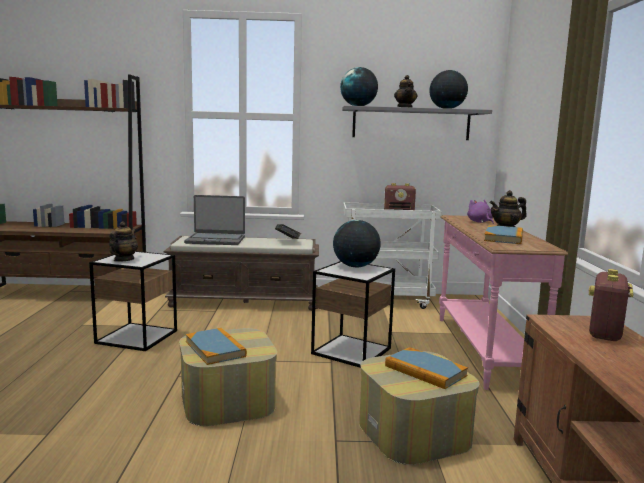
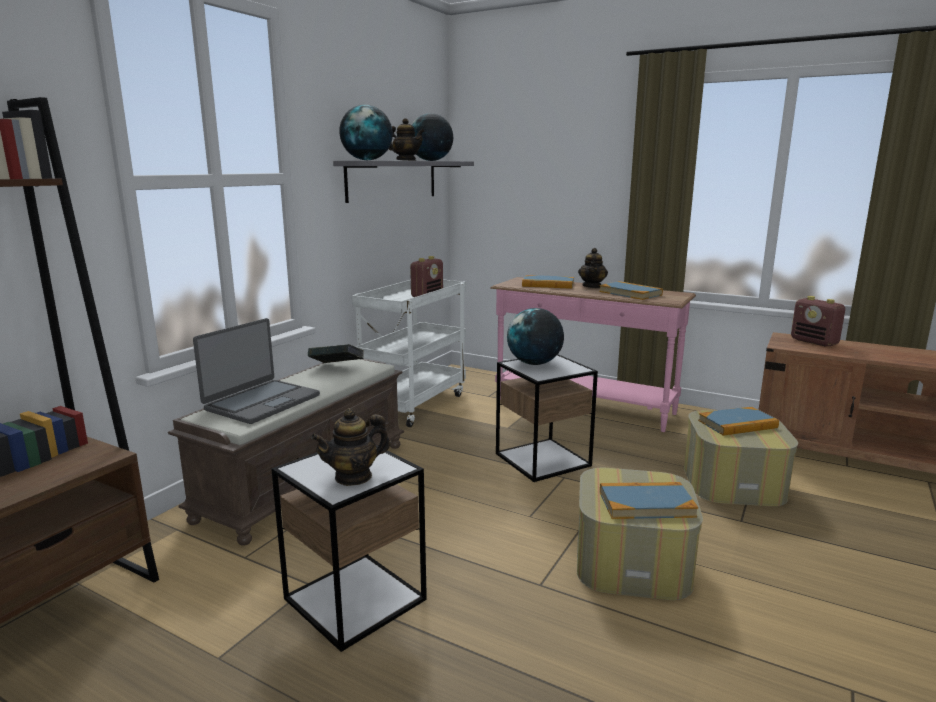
camera: 60 degrees left, 5 degrees up
teapot [109,221,138,262] -> teapot turned 75 degrees counterclockwise [311,408,390,486]
purple plush toy [467,200,494,223] -> book [522,275,574,289]

